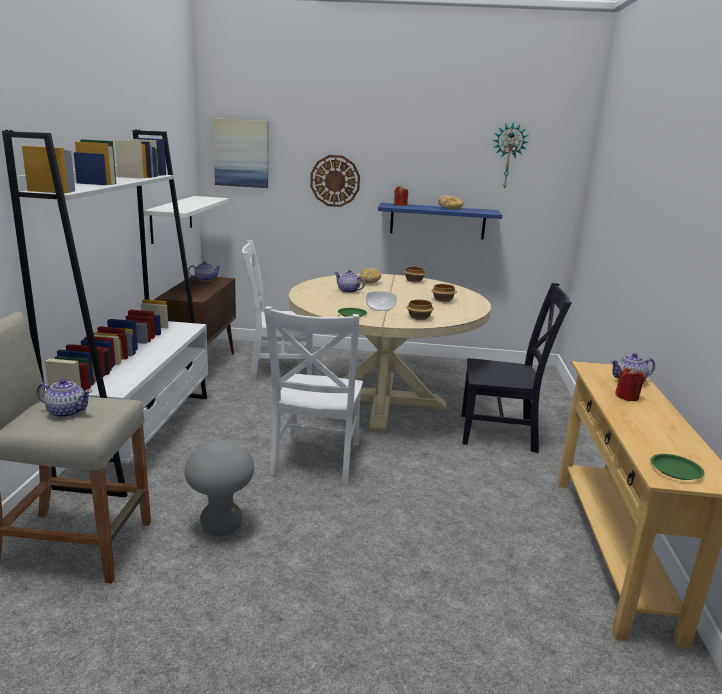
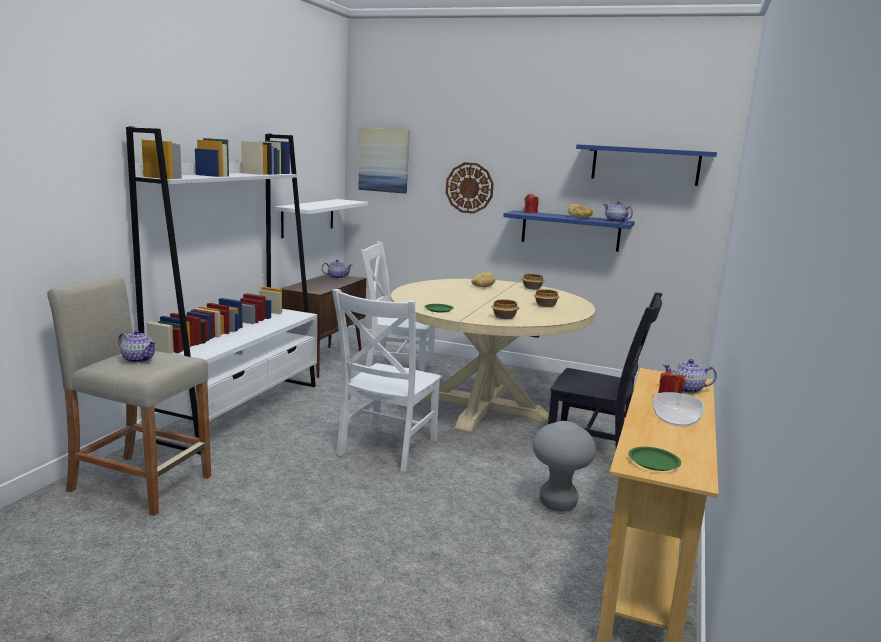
camera: 15 degrees right, 5 degrees down
grey stool [184,440,254,537] -> grey stool moved to [533,421,596,512]
teapot [334,270,365,293] -> teapot moved to [603,201,633,223]
bowl [366,291,397,311] -> bowl moved to [653,392,704,427]
wall clock [493,122,529,190] -> blue shelf [576,144,717,186]

